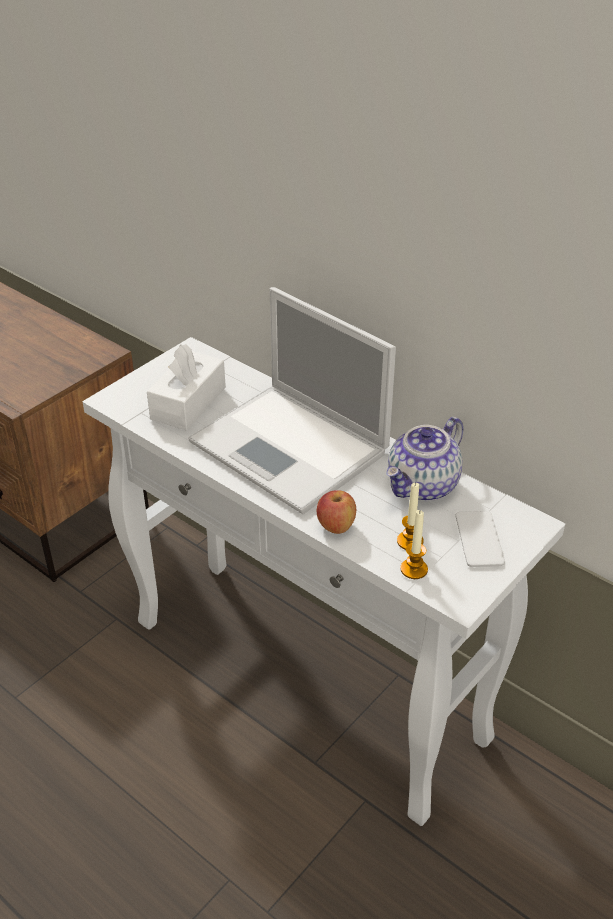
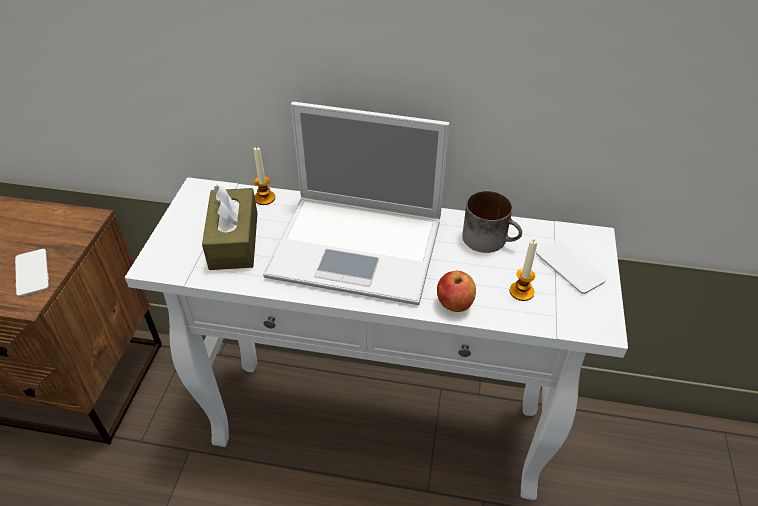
camera: 30 degrees left, 5 degrees up
white tissue box [147,344,226,431] -> brown tissue box [202,185,257,270]
teapot [386,417,464,501] -> mug [462,191,522,253]
candle [401,510,428,579] -> candle moved to [254,146,275,205]
none -> phone [15,249,49,297]

